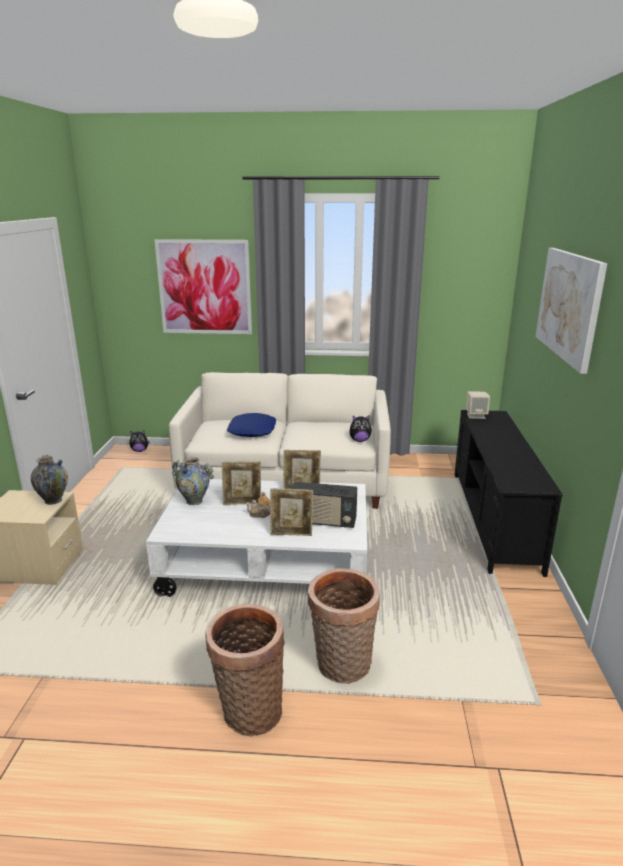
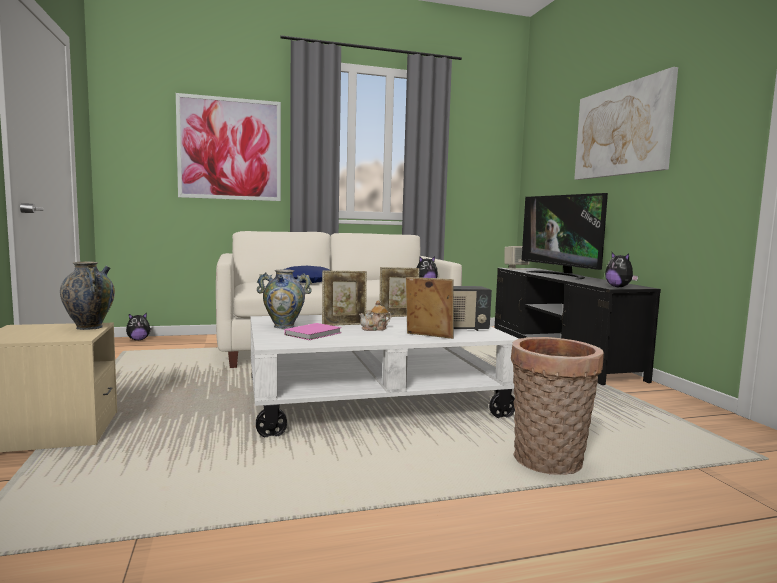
camera: 20 degrees left, 15 degrees down
basket [205,604,285,737] -> none
picture frame [270,488,313,536] -> picture frame turned 135 degrees counterclockwise [406,277,454,339]
none -> pink book [284,323,341,340]
none -> television [522,193,608,280]
none -> plush toy [605,253,638,287]

